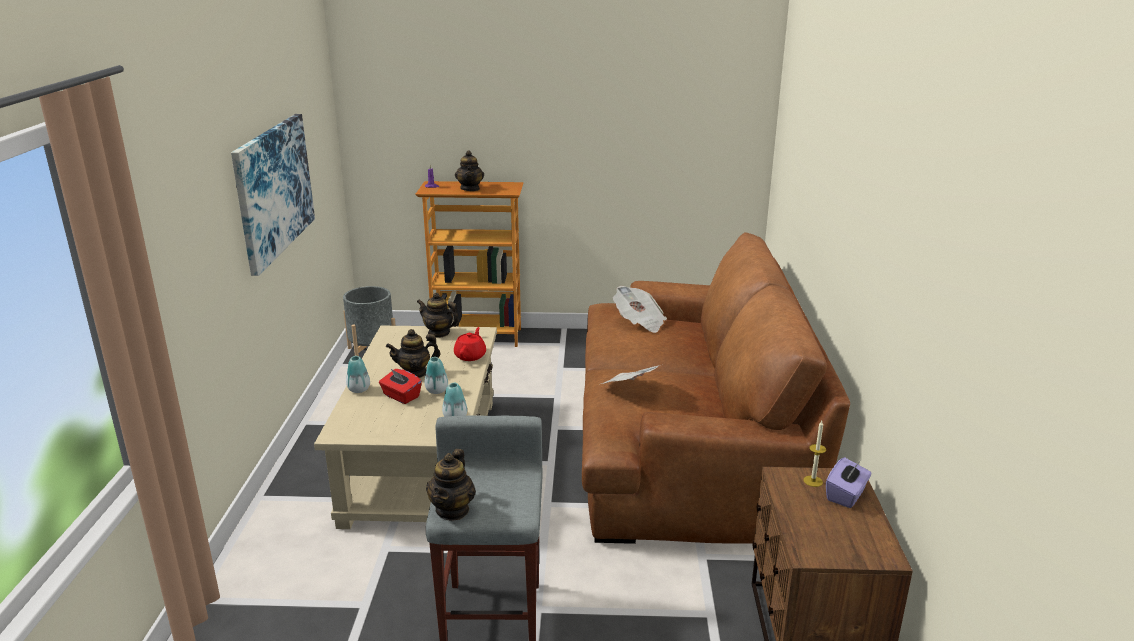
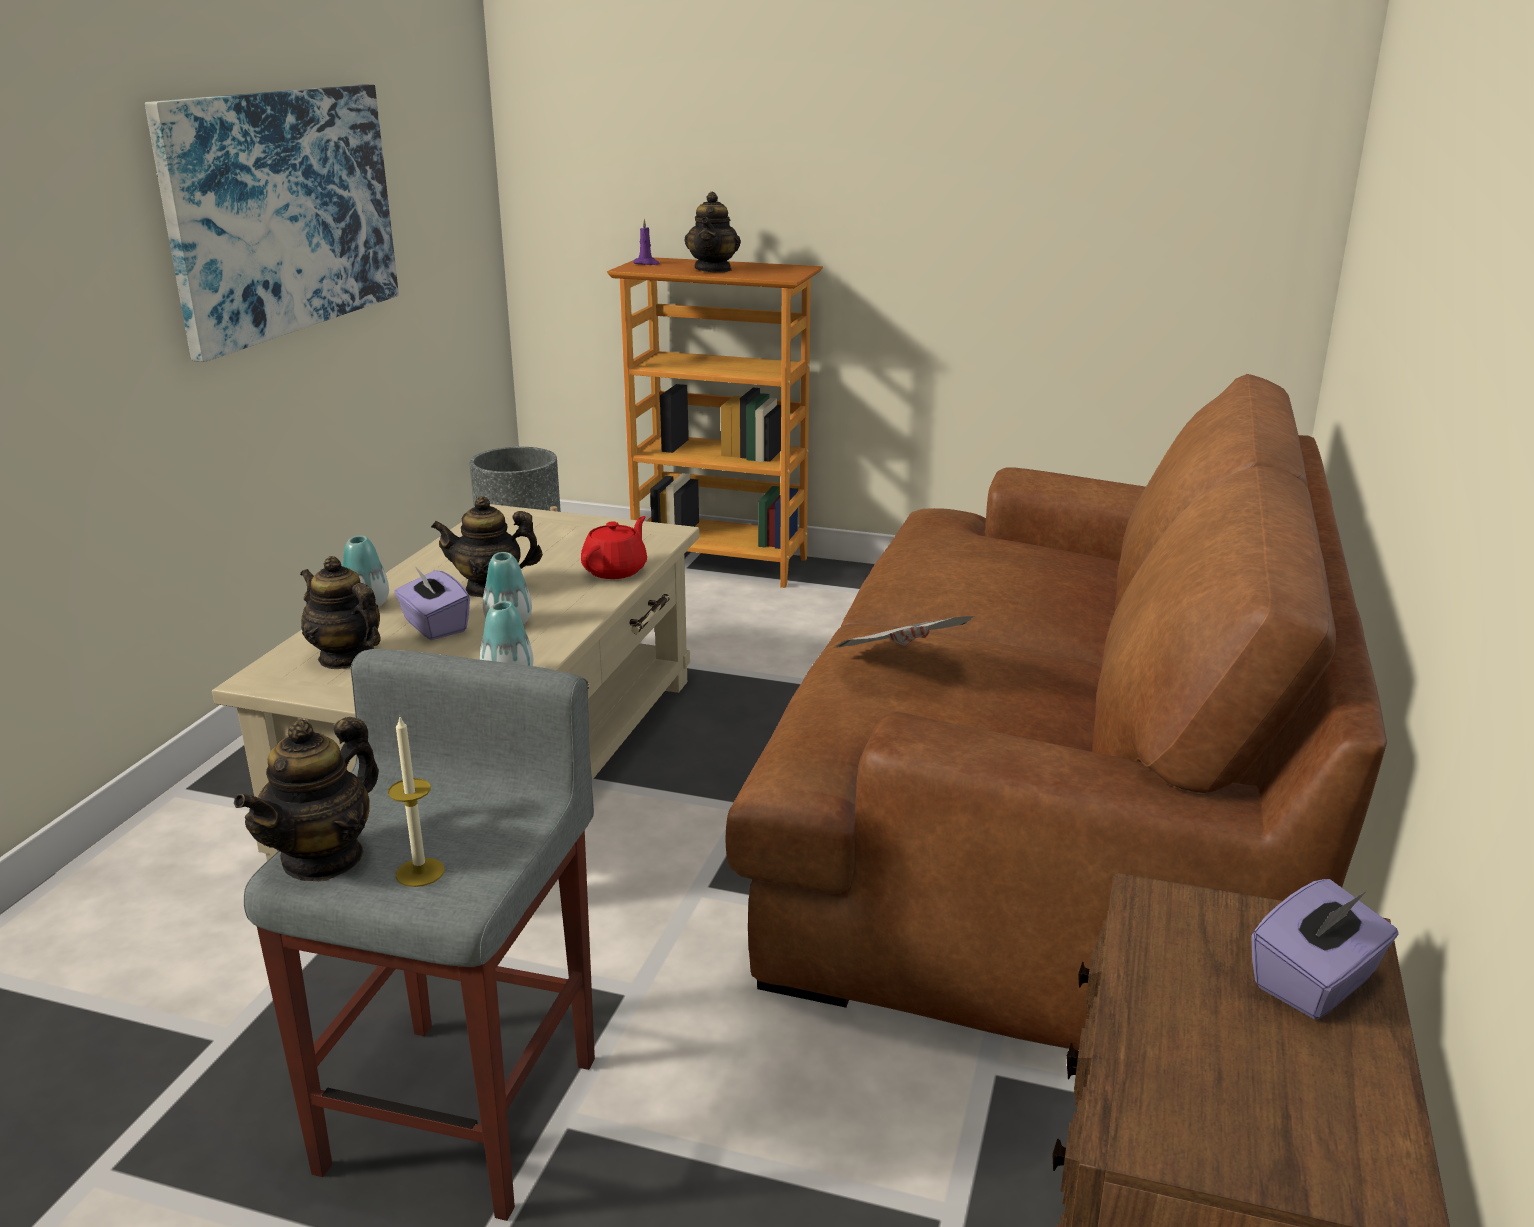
camera: 15 degrees right, 0 degrees up
red tissue box [379,369,422,404] -> purple tissue box [394,566,470,640]
teapot [417,292,460,338] -> teapot moved to [300,556,381,669]
newspaper [613,286,667,333] -> none
candle [803,421,826,487] -> candle moved to [388,715,444,887]

